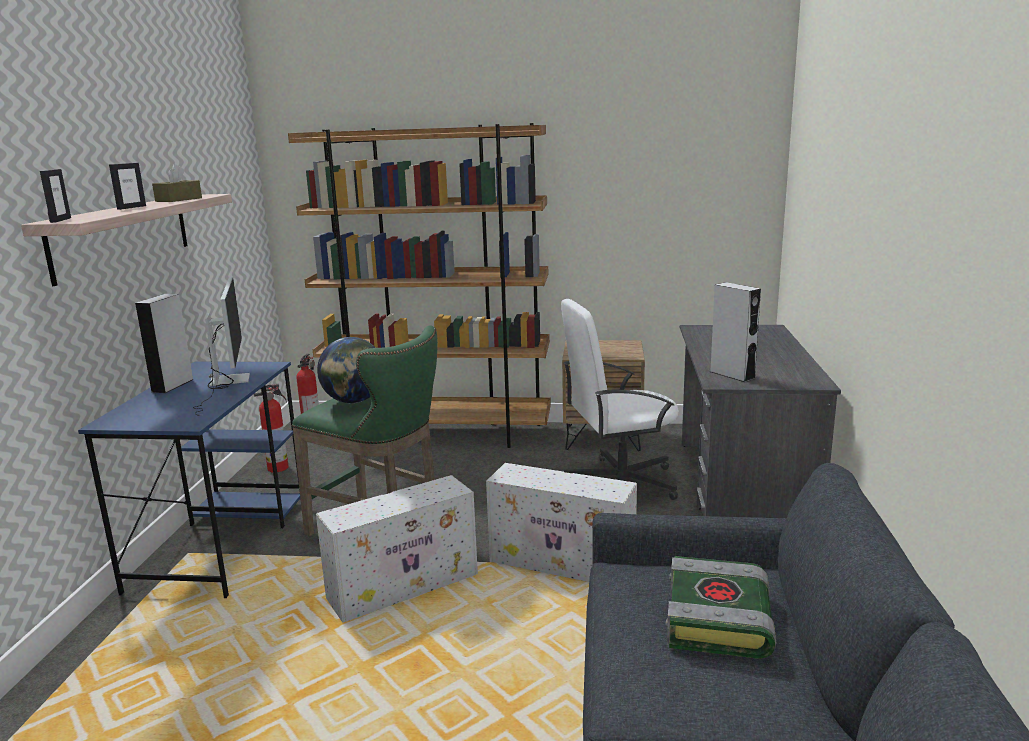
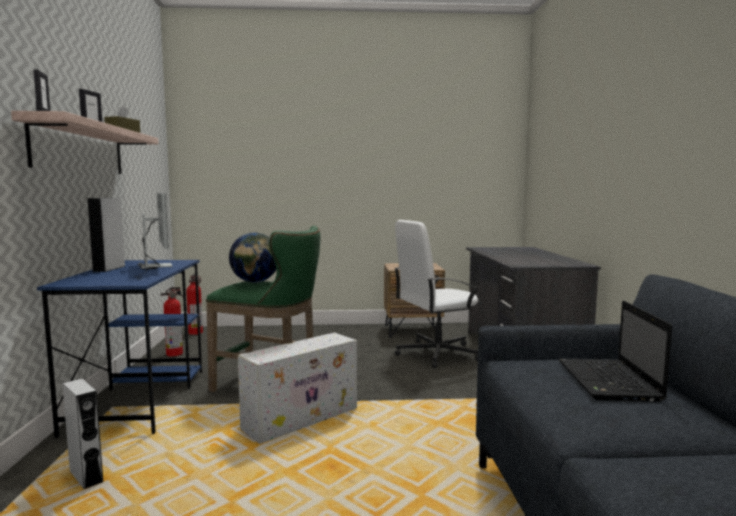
camera: 10 degrees left, 10 degrees down
brown bookcase [288,123,551,448] -> none
white storage box [486,463,637,582] -> none
book [666,556,776,658] -> laptop [558,301,672,402]
grey speaker [710,282,761,382] -> grey speaker moved to [62,379,103,489]

